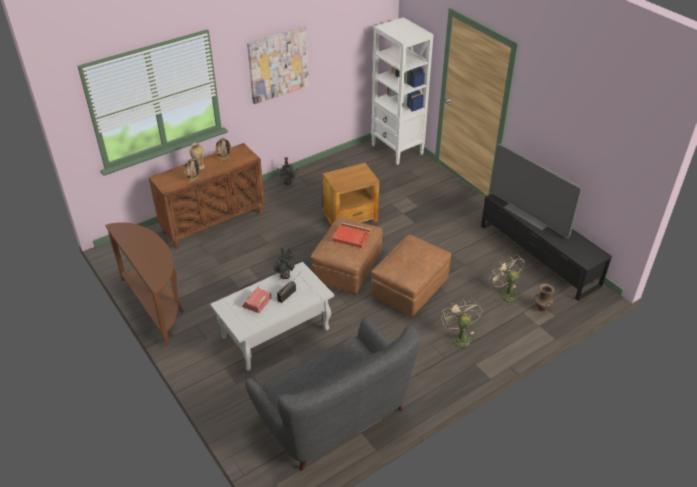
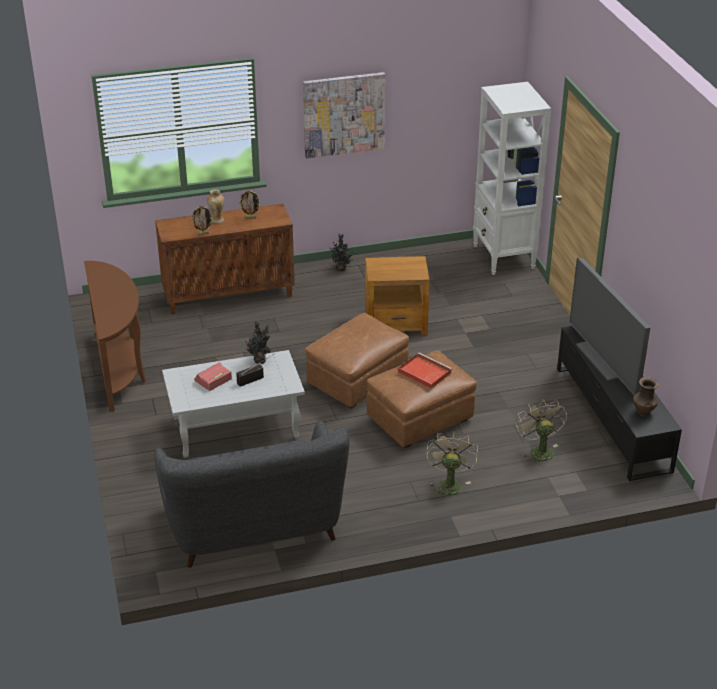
camera: 20 degrees right, 5 degrees down
red tray [332,222,371,248] -> red tray moved to [398,353,452,389]
brown vase [534,283,554,312] -> brown vase moved to [633,377,659,417]

